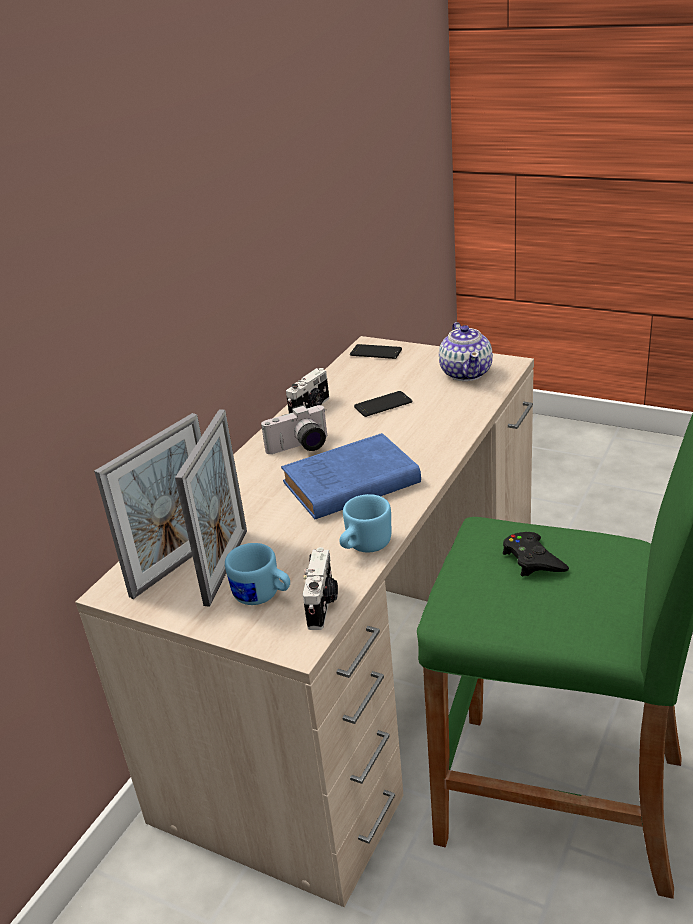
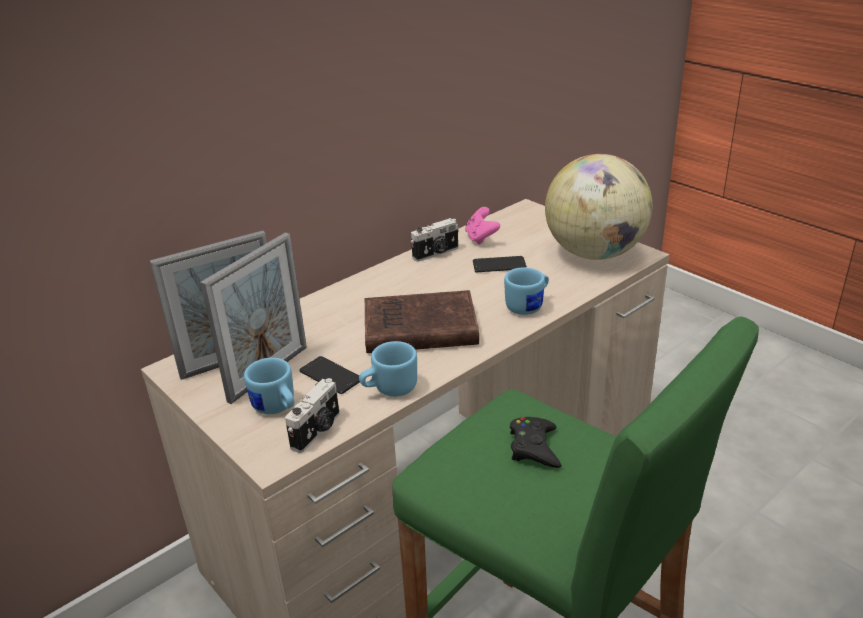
camera: 20 degrees right, 0 degrees up
camera [261,405,327,454] -> none
blue book [281,433,421,519] -> brown book [365,290,479,353]
phone [350,344,402,359] -> phone moved to [299,356,360,394]
teapot [439,322,493,381] -> globe [545,154,652,260]
none -> pink game controller [465,207,500,245]
none -> blue mug [504,267,549,315]

